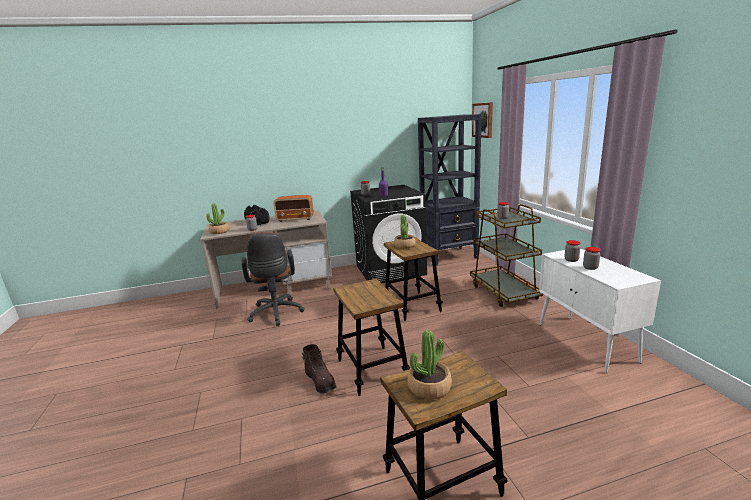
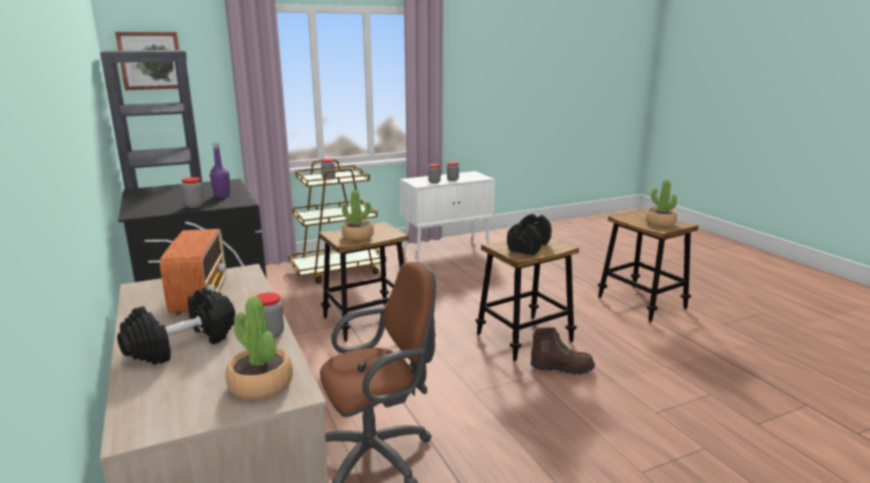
camera: 100 degrees left, 0 degrees up
brown boot [302,344,336,394] -> brown boot turned 45 degrees clockwise [530,327,595,375]
none -> black dumbbell [507,214,552,256]

